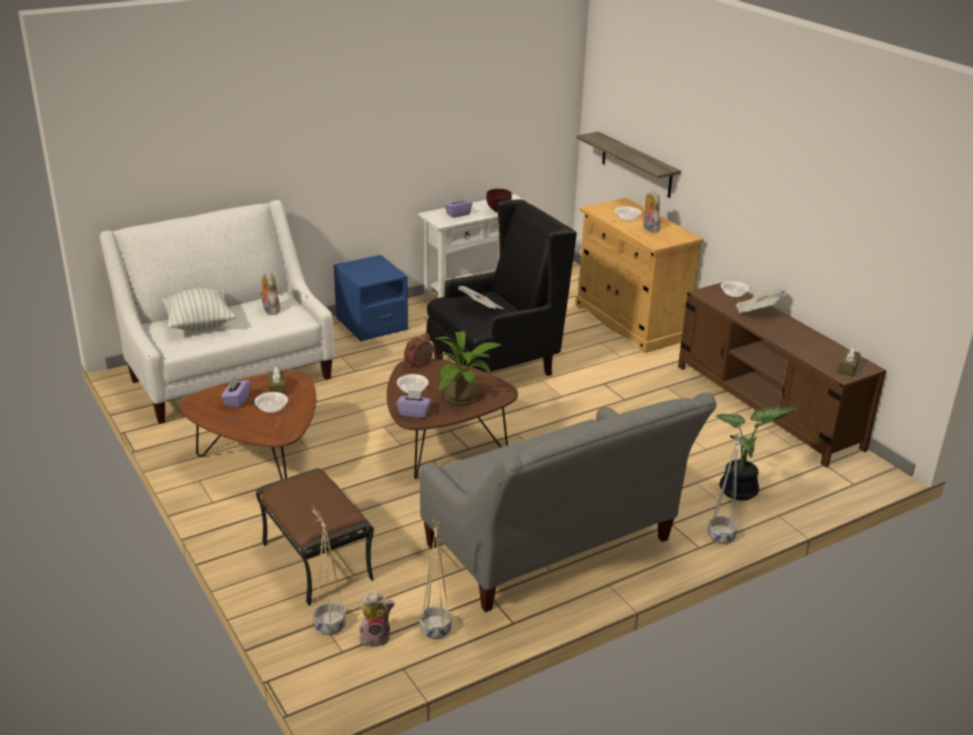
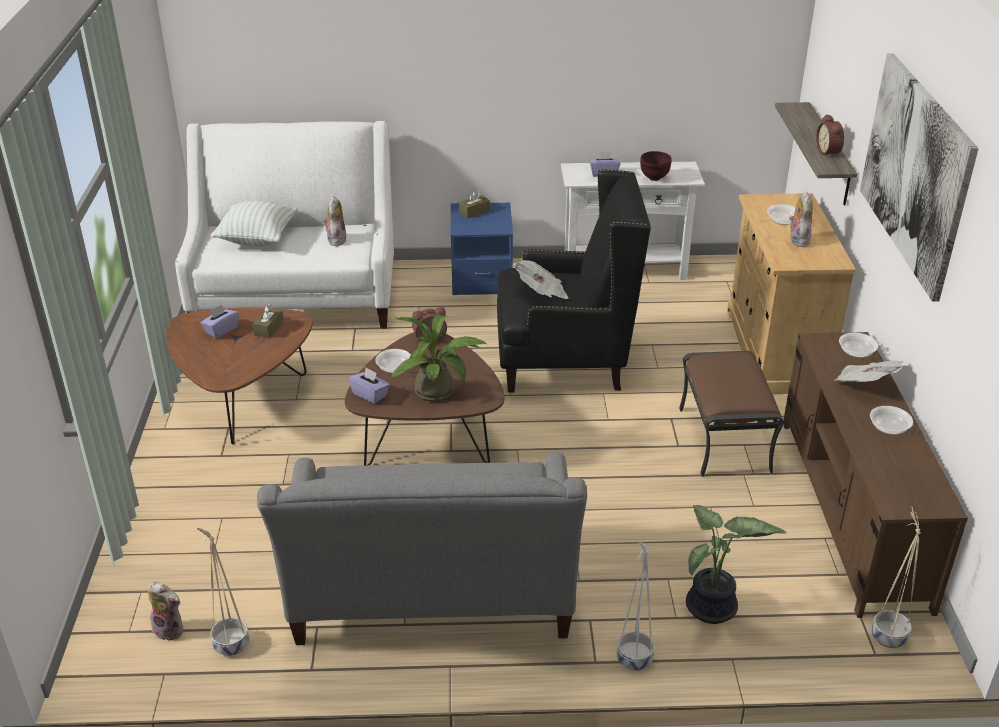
camera: 30 degrees right, 5 degrees up
bowl [255,392,288,413] -> bowl moved to [870,406,913,435]
brown ottoman [256,468,374,606] -> brown ottoman moved to [679,351,784,477]
beige planter [313,507,346,635] -> beige planter moved to [871,507,921,648]
brown tissue box [838,346,860,377] -> brown tissue box moved to [459,191,490,218]
none -> alarm clock [816,114,844,158]
none -> picture [860,53,979,302]

